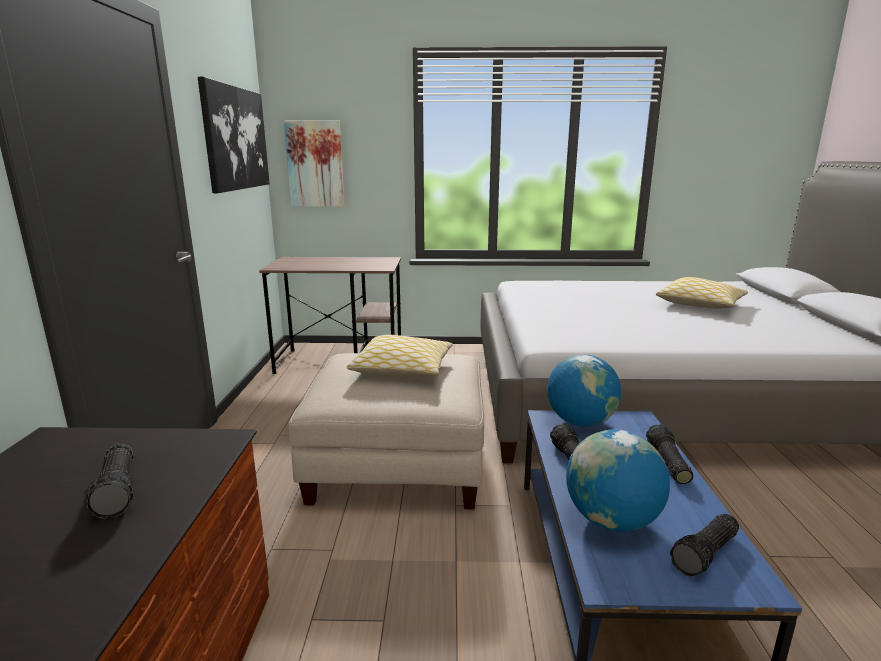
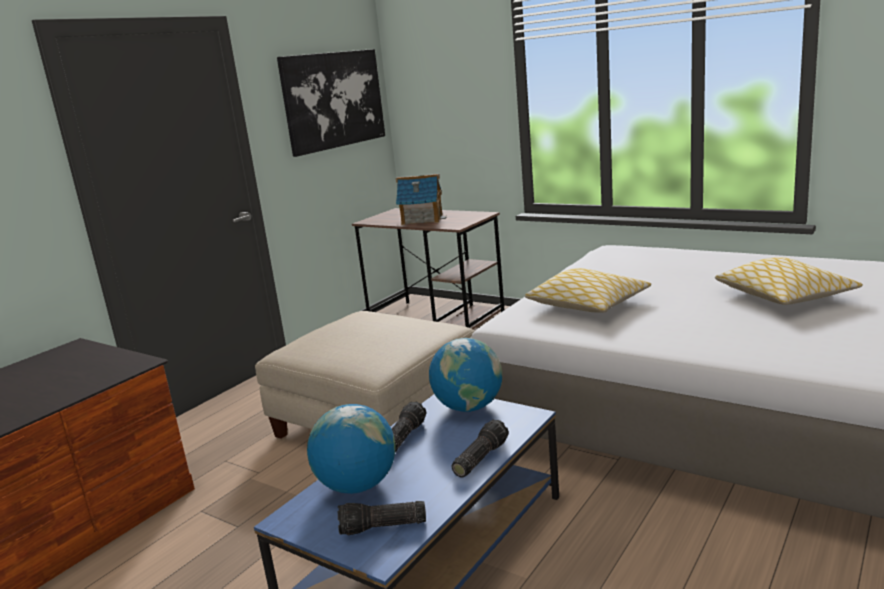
camera: 35 degrees right, 0 degrees up
flashlight [86,443,133,519] -> none
picture [284,121,344,207] -> none
pillow [347,335,453,377] -> pillow moved to [525,268,651,312]
none -> toy house [396,174,447,225]

